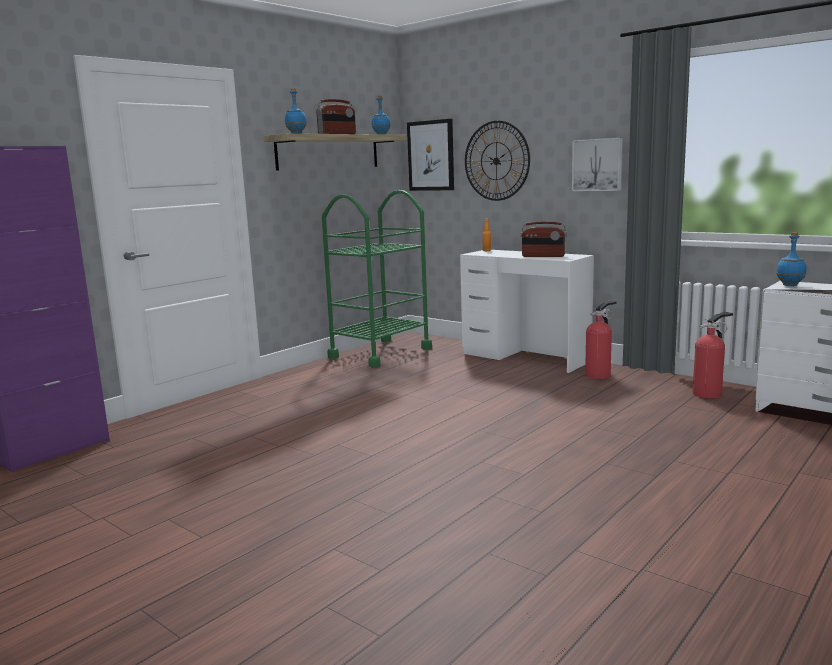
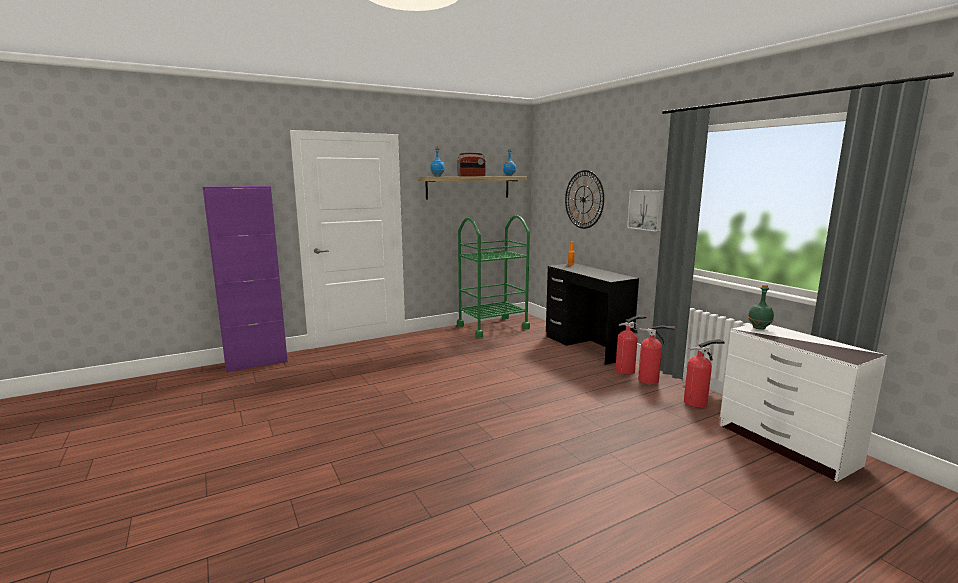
camera: 20 degrees right, 0 degrees up
picture [407,119,454,191] -> none
white desk [460,250,594,373] -> black desk [546,263,639,365]
radio [521,221,567,257] -> none
blue bottle [776,232,806,286] -> green bottle [748,285,774,330]
none -> fire extinguisher [638,326,675,384]

